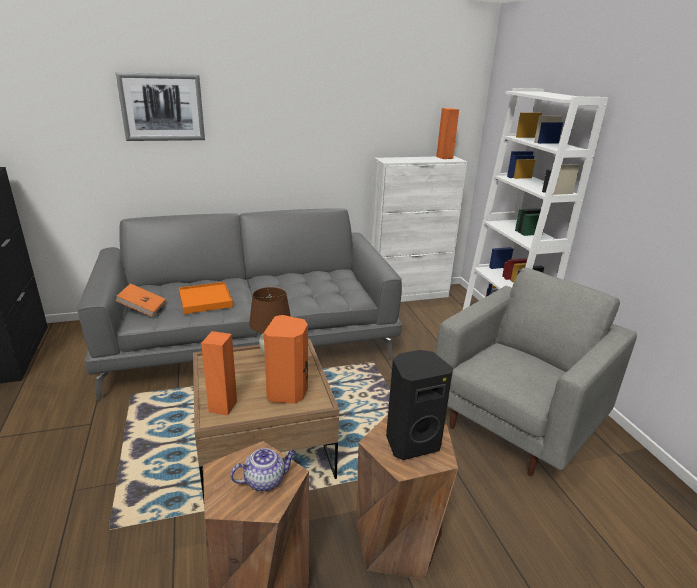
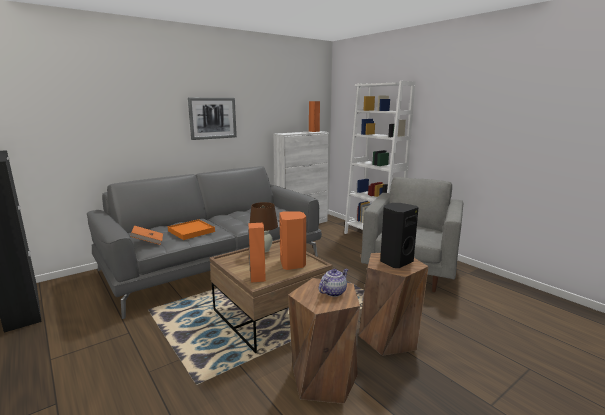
camera: 20 degrees left, 10 degrees down
picture [116,72,205,141] -> picture moved to [188,98,237,140]

